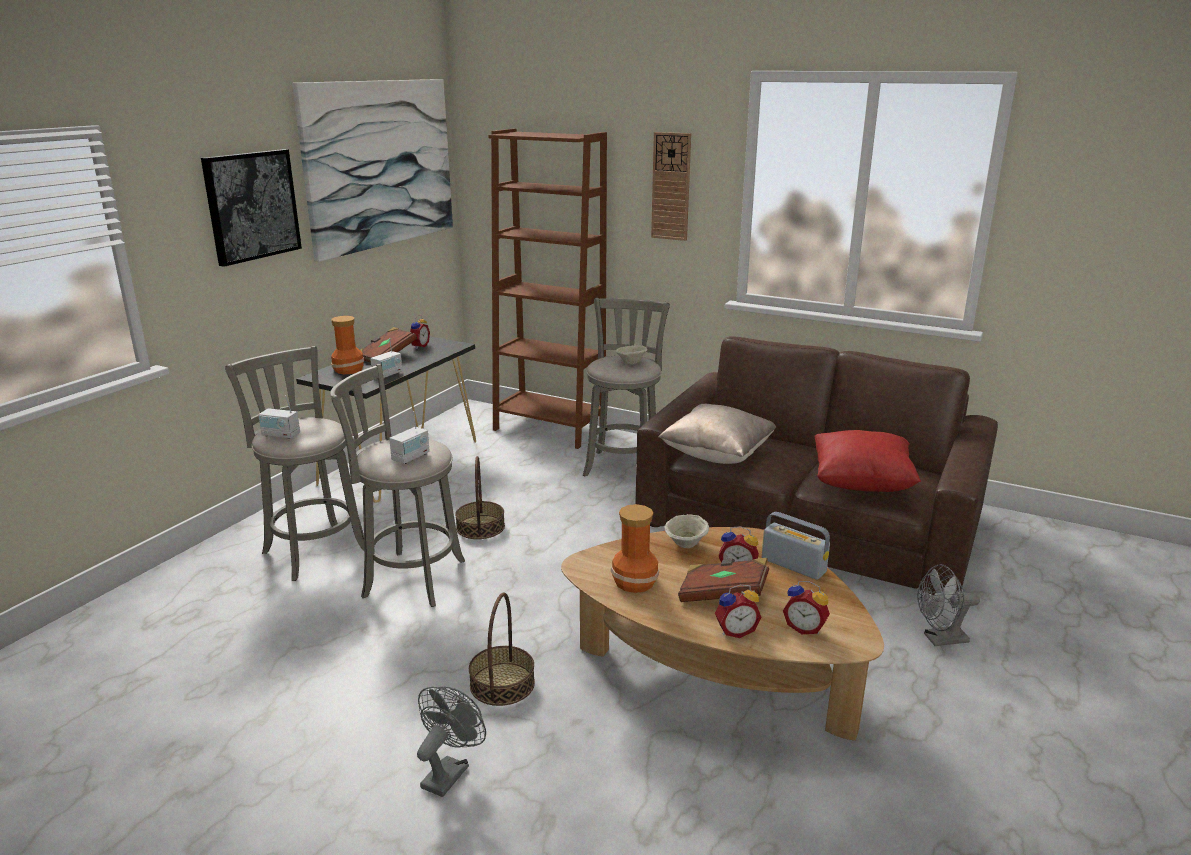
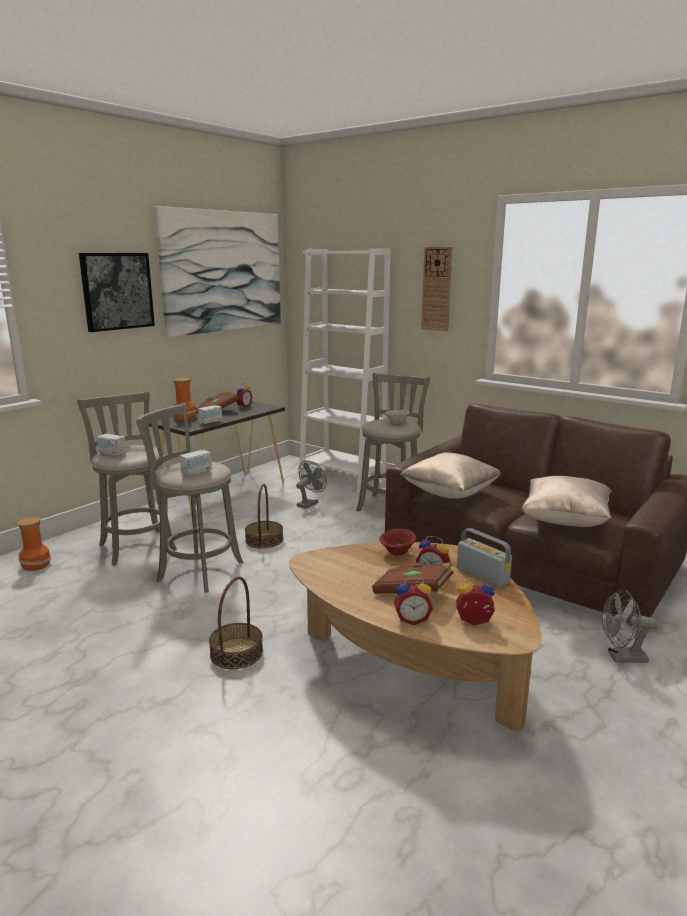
camera: 10 degrees right, 5 degrees down
grey fan [417,687,486,797] -> grey fan moved to [296,460,327,509]
brown bookcase [488,129,607,449] -> white bookcase [299,248,390,492]
vase [611,504,659,593] -> vase moved to [17,517,51,571]
beige bowl [664,514,709,548] -> red bowl [379,529,416,556]
alarm clock [783,581,830,634] -> alarm clock turned 150 degrees clockwise [456,577,495,626]
red pillow [814,430,921,492] -> beige pillow [522,476,612,527]

